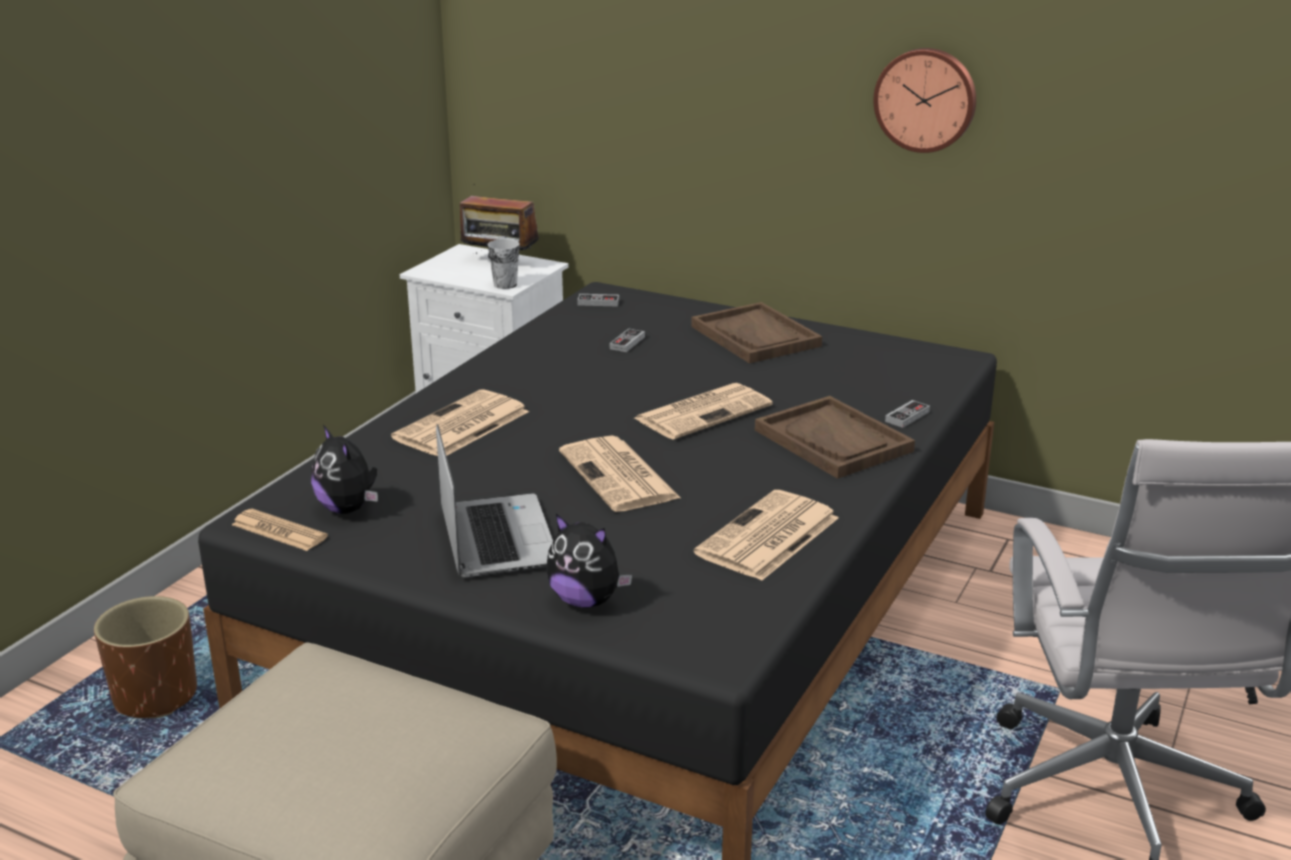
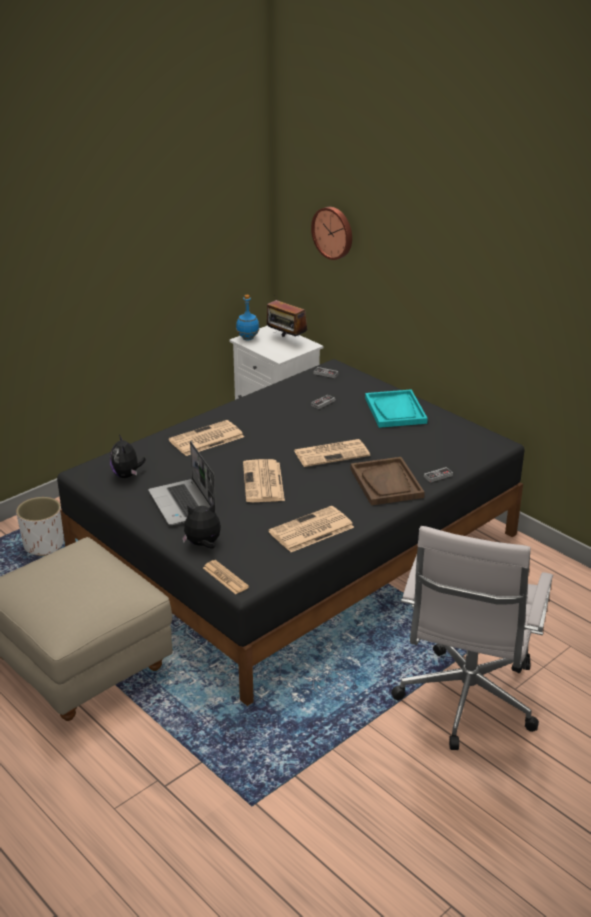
camera: 20 degrees right, 5 degrees up
brown planter [94,596,197,718] -> white planter [16,497,64,556]
newspaper [232,509,328,551] -> newspaper moved to [203,560,249,594]
laptop [436,424,553,578] -> laptop turned 150 degrees clockwise [148,441,216,525]
cup [488,239,520,289] -> none
plush toy [546,514,633,608] -> plush toy turned 120 degrees clockwise [182,503,221,549]
brown tray [691,302,822,363] -> turquoise tray [365,389,428,428]
wall clock [873,48,976,153] -> wall clock moved to [311,207,352,260]
none -> blue bottle [236,295,260,341]

